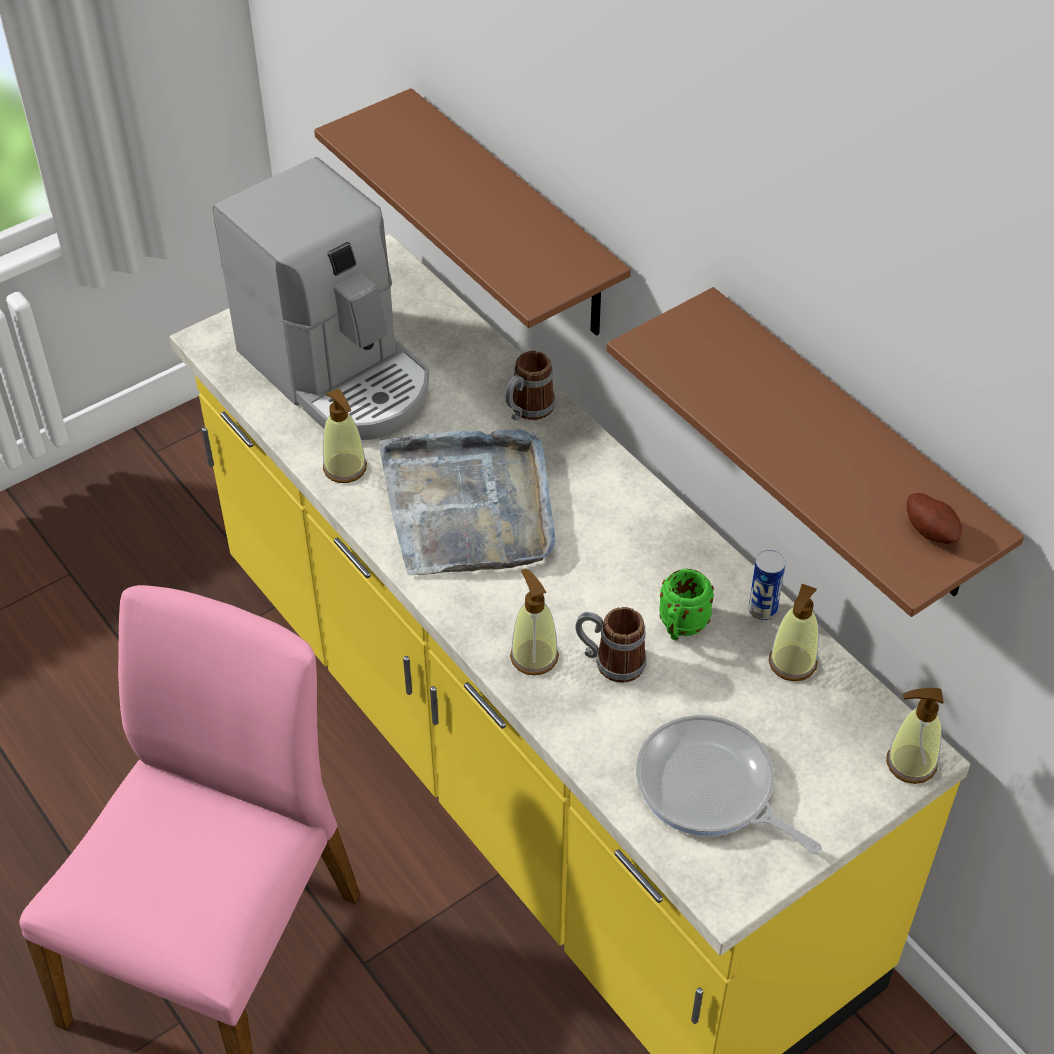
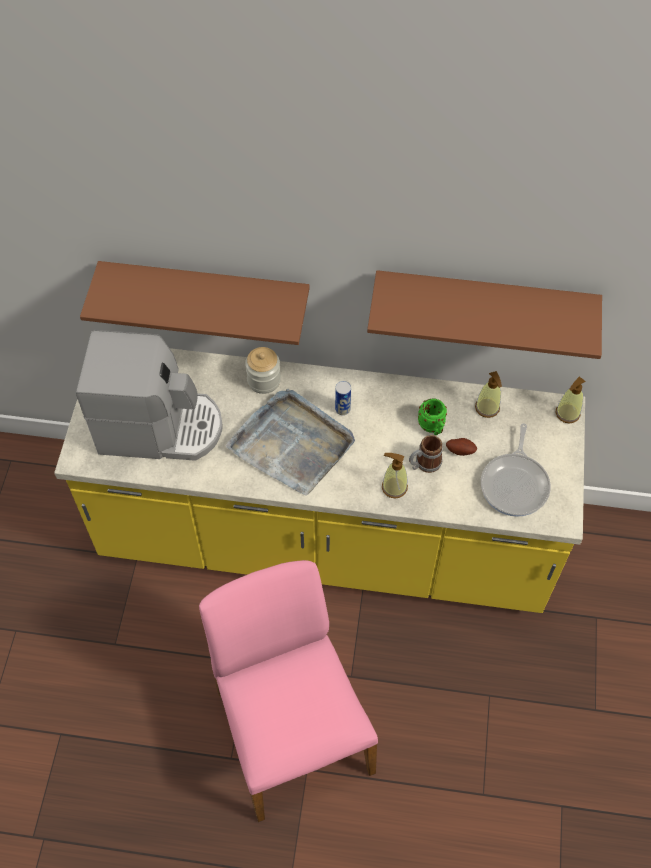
camera: 45 degrees left, 10 degrees up
soap dispenser [323,388,367,483] -> none
mug [506,351,555,421] -> jar [245,347,281,394]
frying pan [636,715,822,854] -> frying pan turned 75 degrees counterclockwise [481,423,551,517]
can [748,550,786,620] -> can moved to [335,381,351,415]
potato [907,493,962,544] -> potato moved to [446,438,477,456]

